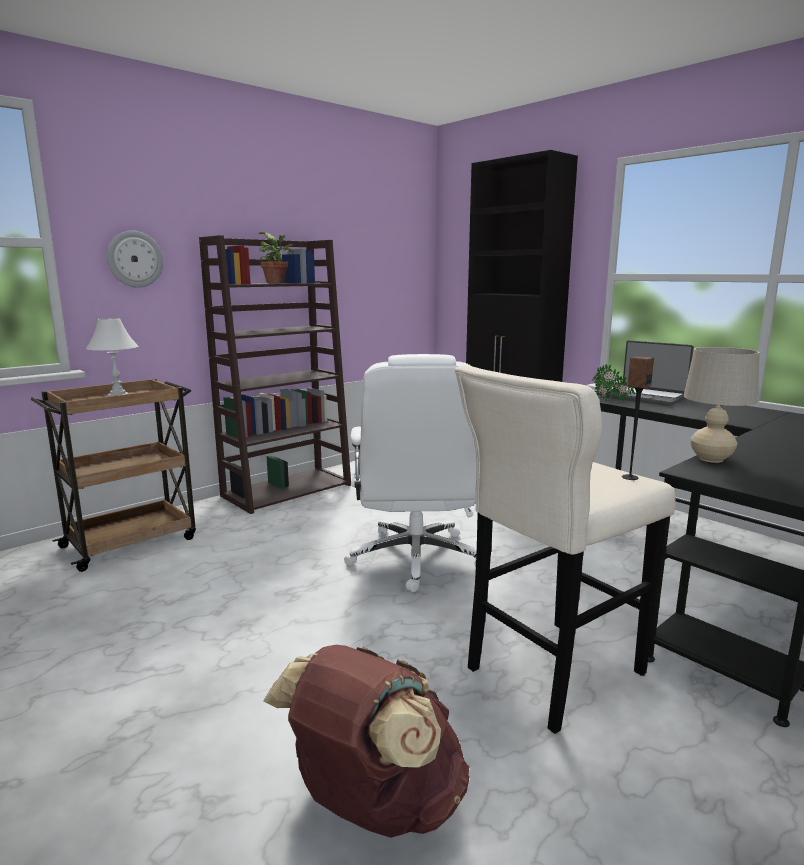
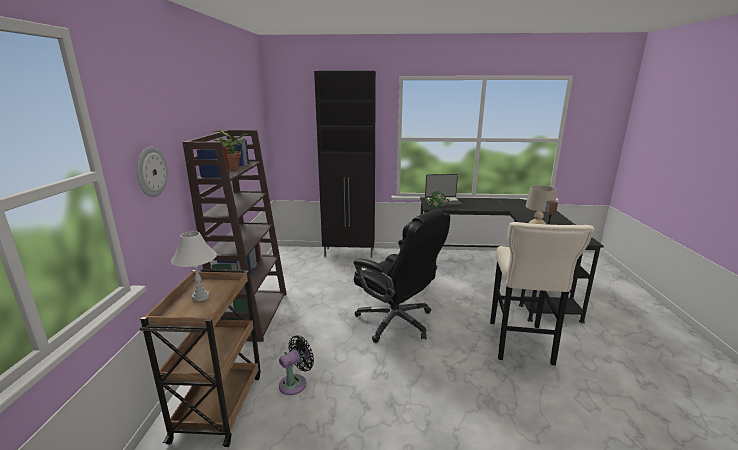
camera: 45 degrees left, 5 degrees up
brown backpack [263,645,470,838] -> none
white office chair [344,354,477,592] -> black office chair [354,209,450,343]
none -> black fan [279,335,314,395]

